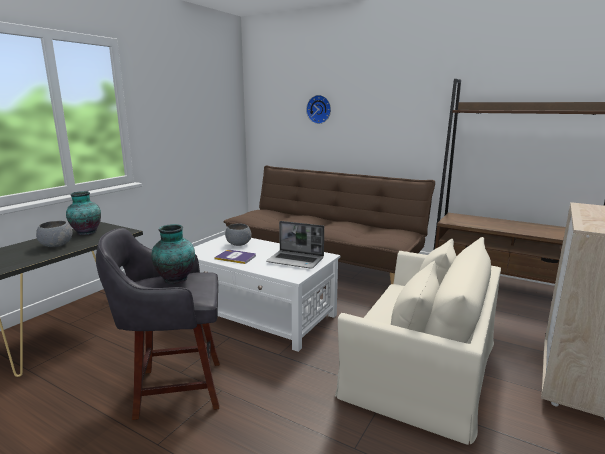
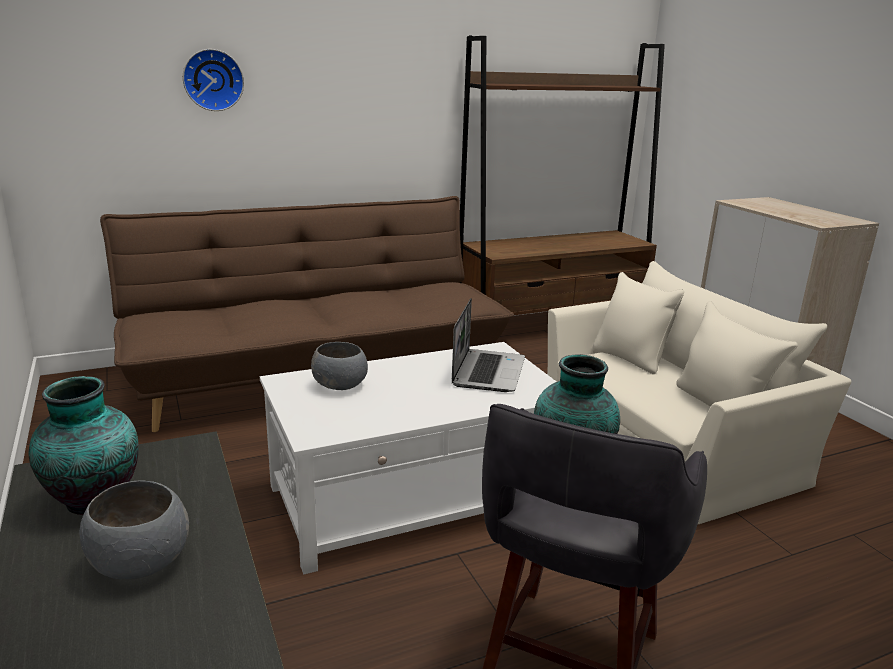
camera: 55 degrees left, 5 degrees up
book [214,250,256,264] -> none
laptop [266,221,324,269] -> laptop turned 45 degrees counterclockwise [452,298,525,392]

